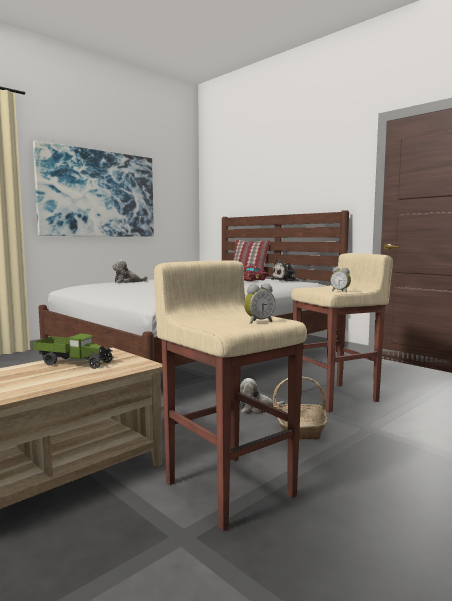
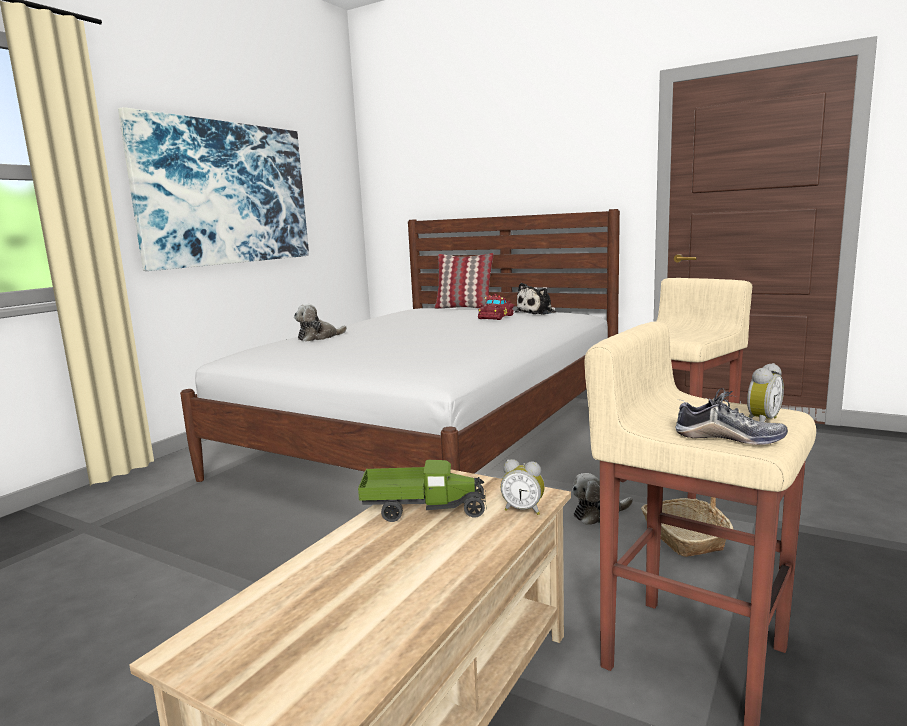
camera: 15 degrees left, 5 degrees up
alarm clock [330,267,351,292] -> alarm clock moved to [501,459,545,515]
none -> shoe [675,388,788,445]

